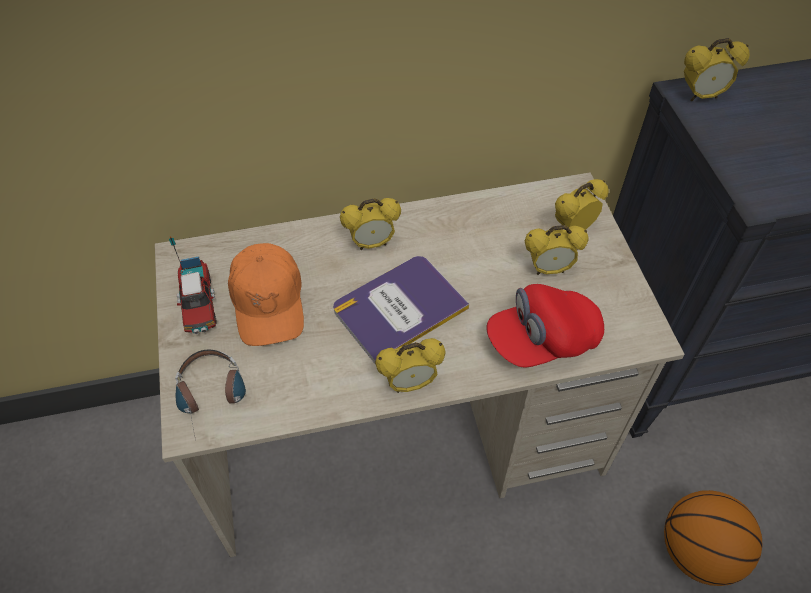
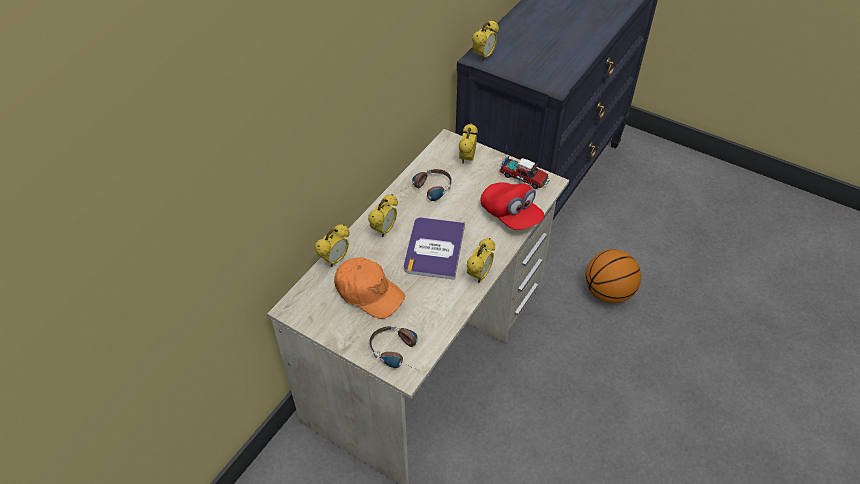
camera: 45 degrees left, 5 degrees down
toy truck [169,236,216,334] -> toy truck moved to [499,146,549,189]
red cap [486,284,604,367] -> red cap turned 60 degrees counterclockwise [481,182,544,230]
alarm clock [525,225,589,275] -> alarm clock moved to [315,224,350,267]
none -> headphones [402,169,452,201]

